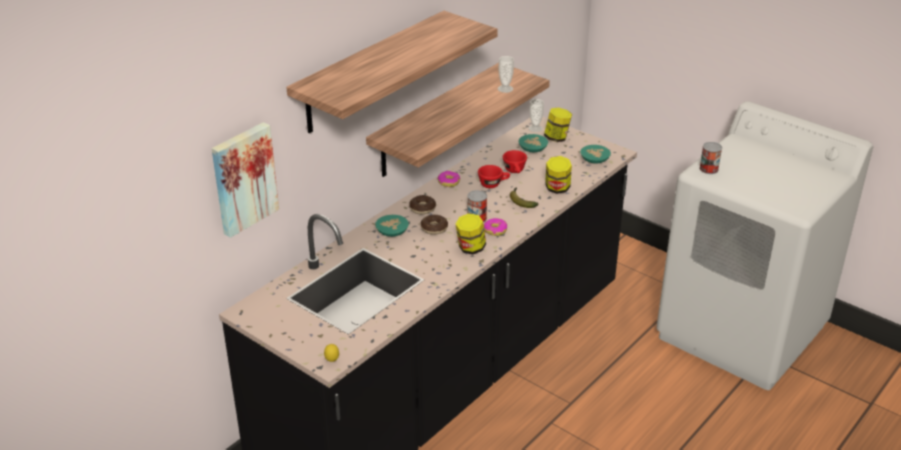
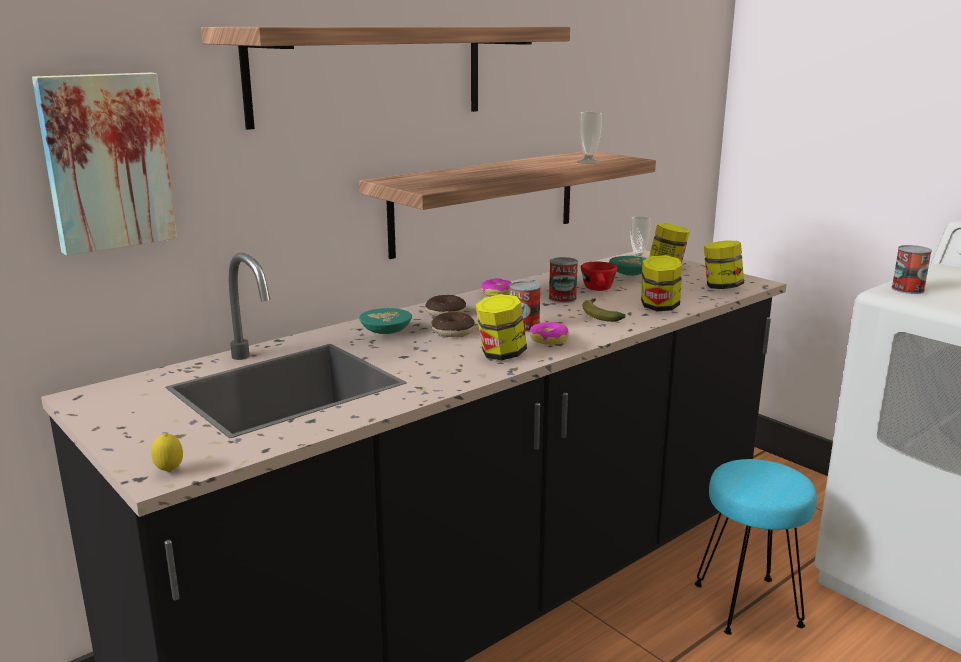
camera: 10 degrees right, 15 degrees down
red cup [478,165,510,188] -> can [549,257,578,303]
turquoise bowl [580,145,611,163] -> jar [704,241,744,289]
none -> turquoise stool [695,459,817,635]

